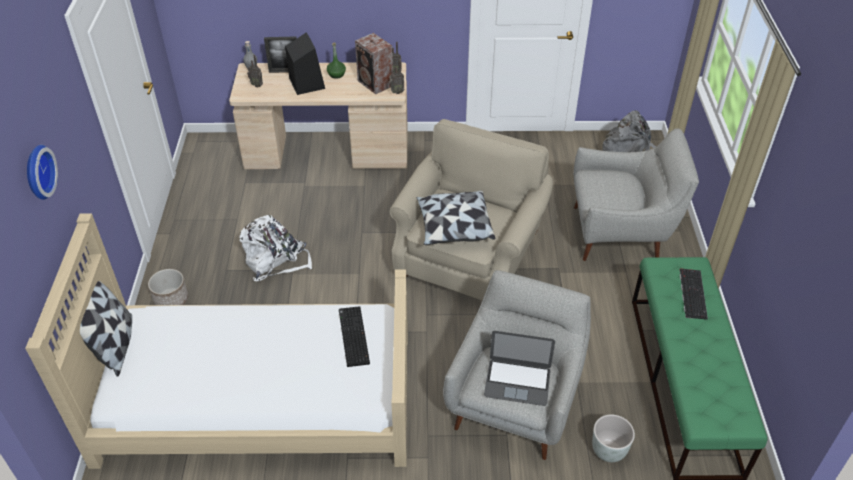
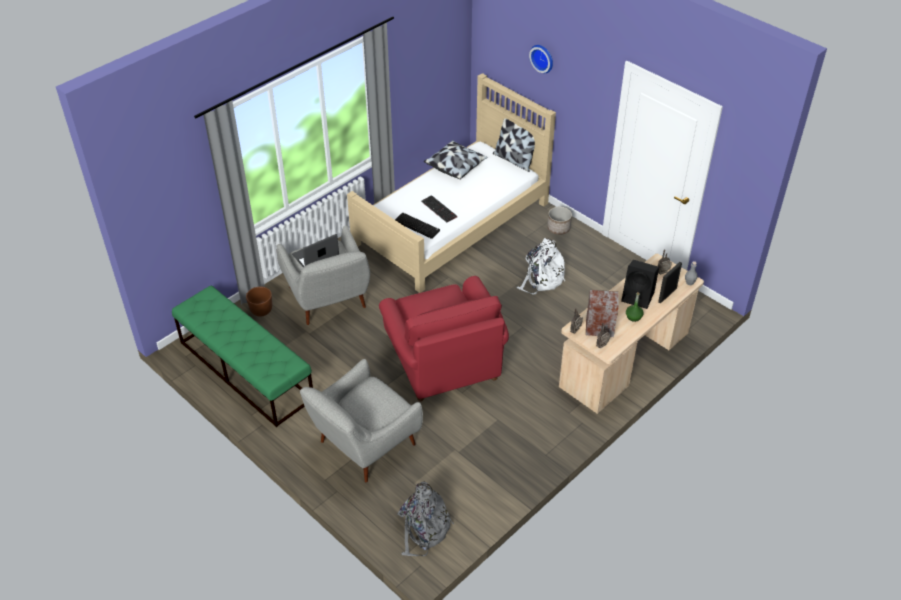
camera: 135 degrees right, 0 degrees up
beige armchair [390,119,553,300] -> red armchair [379,276,509,402]
pillow [416,191,495,245] -> pillow moved to [424,140,488,179]
grey planter [592,414,635,462] -> brown planter [246,287,272,317]
keyboard [680,268,708,320] -> keyboard moved to [421,195,457,222]

